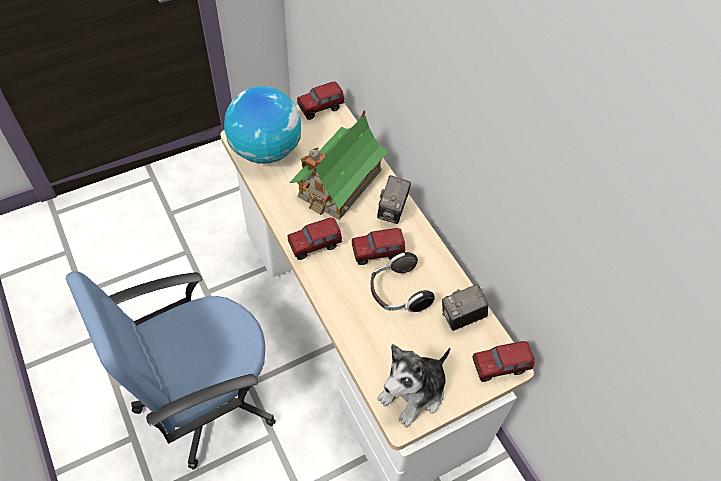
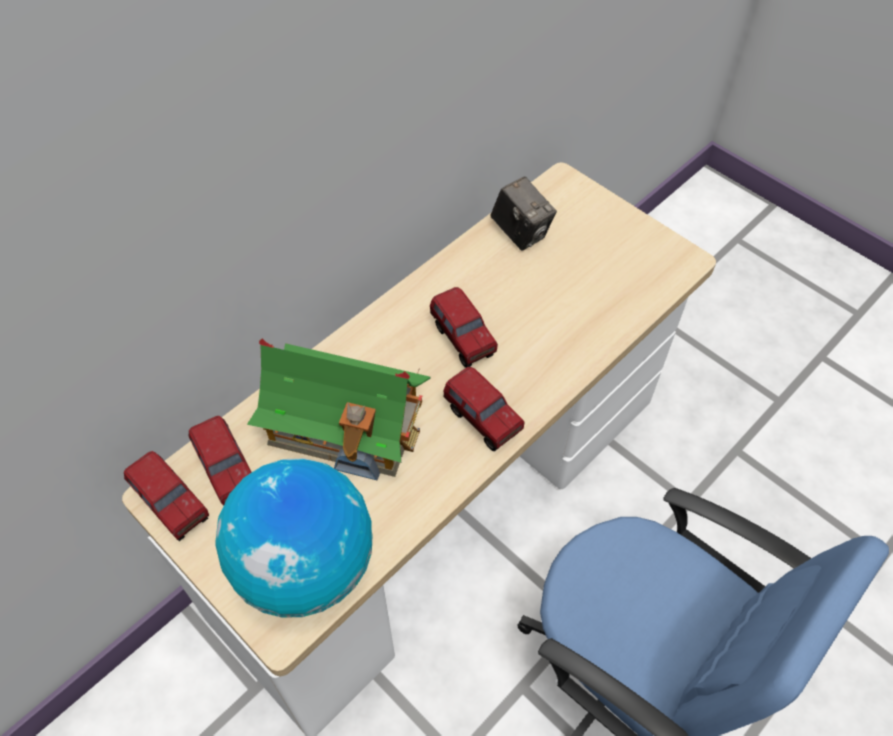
camera: 105 degrees left, 0 degrees up
headphones [371,252,435,312] -> none
camera [377,175,411,224] -> none
plush toy [378,344,451,427] -> none
toy truck [473,341,535,382] -> toy truck moved to [189,416,252,506]

